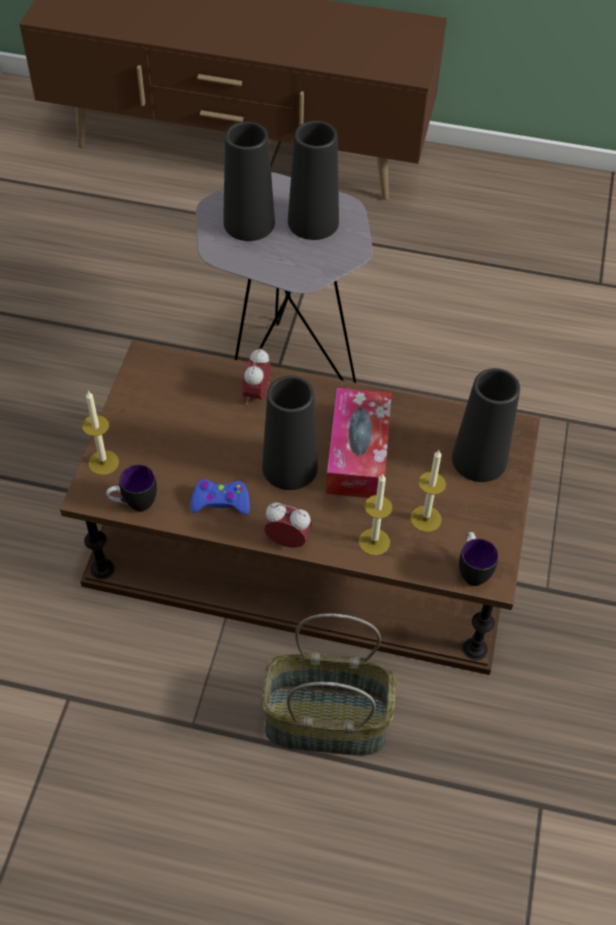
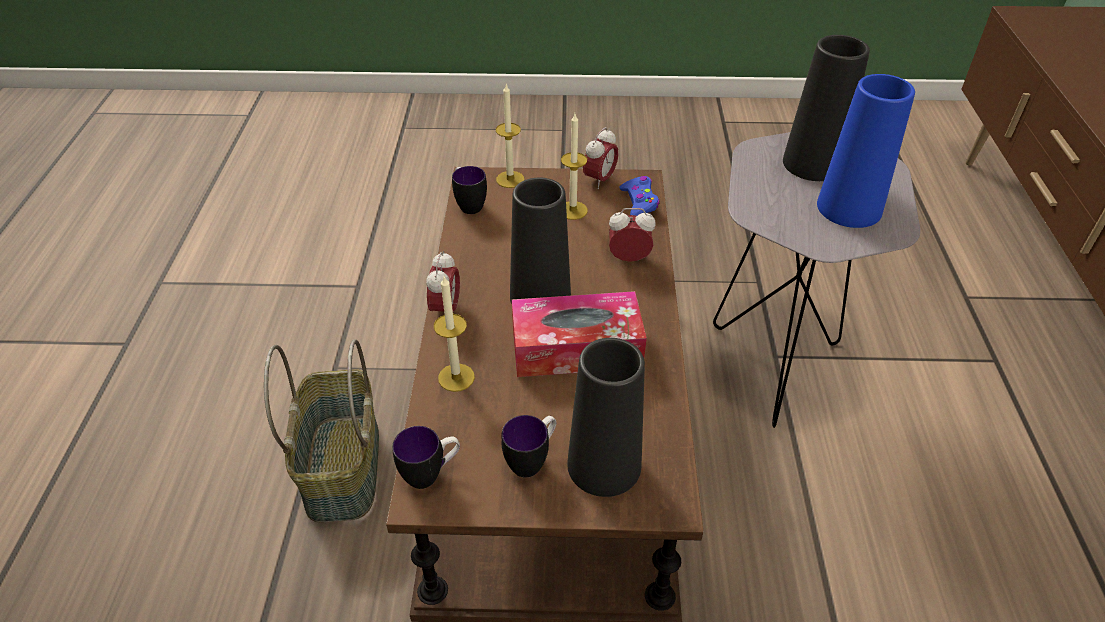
camera: 80 degrees right, 10 degrees down
blue game controller [190,479,250,515] -> blue game controller moved to [619,176,660,216]
black vase [288,121,339,240] -> blue vase [817,74,915,228]
candle [410,450,447,532] -> candle moved to [561,114,588,220]
none -> mug [501,415,556,478]
none -> alarm clock [583,127,618,189]

